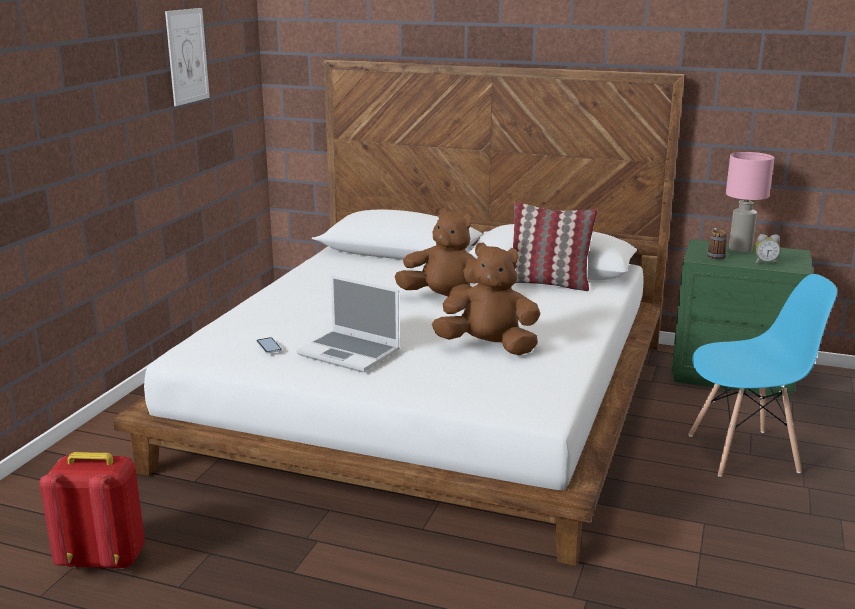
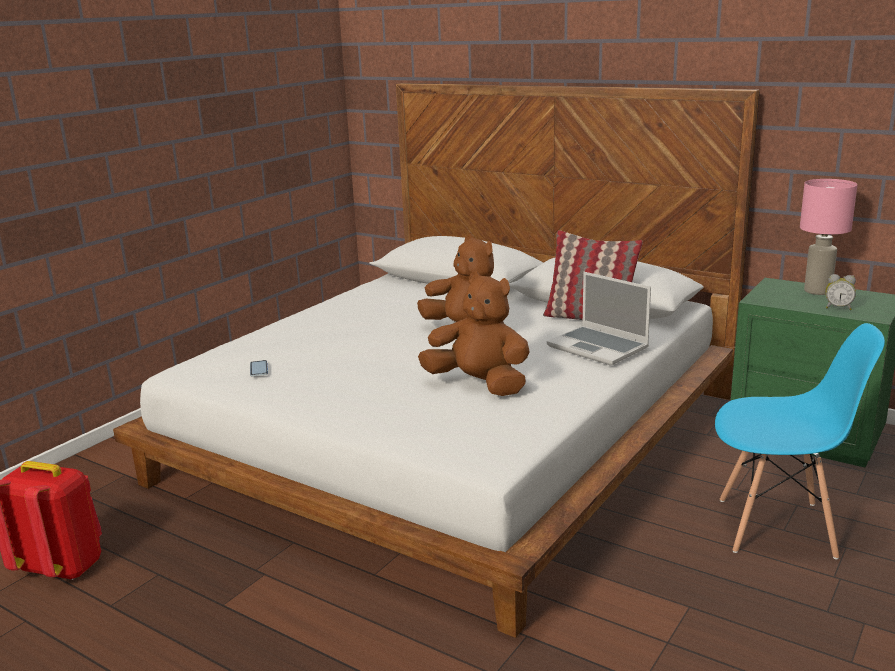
camera: 15 degrees right, 0 degrees up
picture [165,8,210,106] -> none
laptop [296,275,400,373] -> laptop moved to [547,272,651,366]
mug [707,228,727,259] -> none

